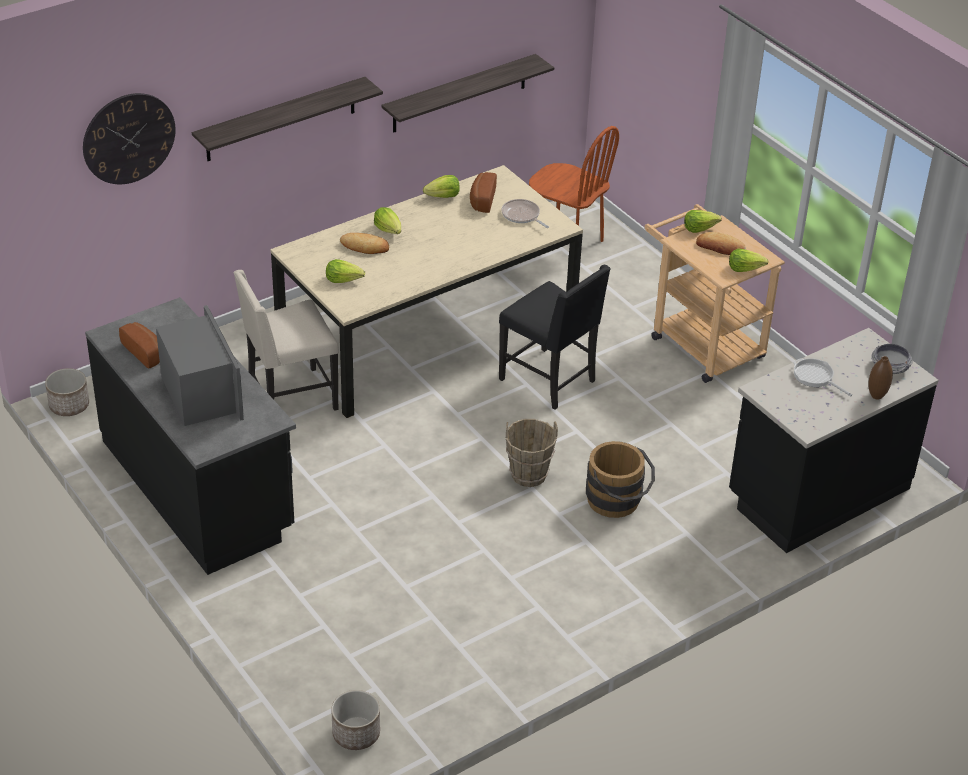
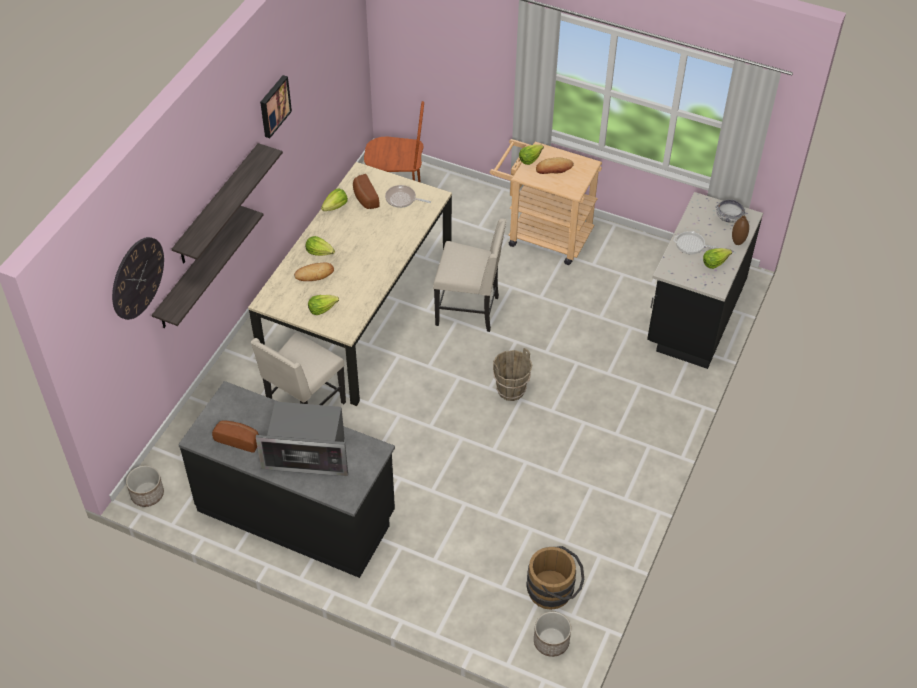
camera: 30 degrees left, 10 degrees up
microwave [156,305,244,426] -> microwave turned 150 degrees clockwise [256,402,348,477]
shelf [381,54,554,133] -> shelf moved to [152,206,264,328]
black chair [499,265,611,410] -> beige chair [433,218,507,332]
brown bucket [586,441,655,518] -> brown bucket moved to [526,546,584,610]
lettuce [729,249,768,272] -> lettuce moved to [703,248,732,269]
none -> picture [260,75,292,138]

